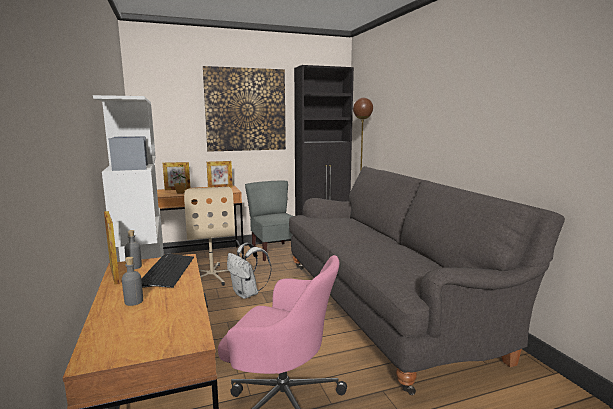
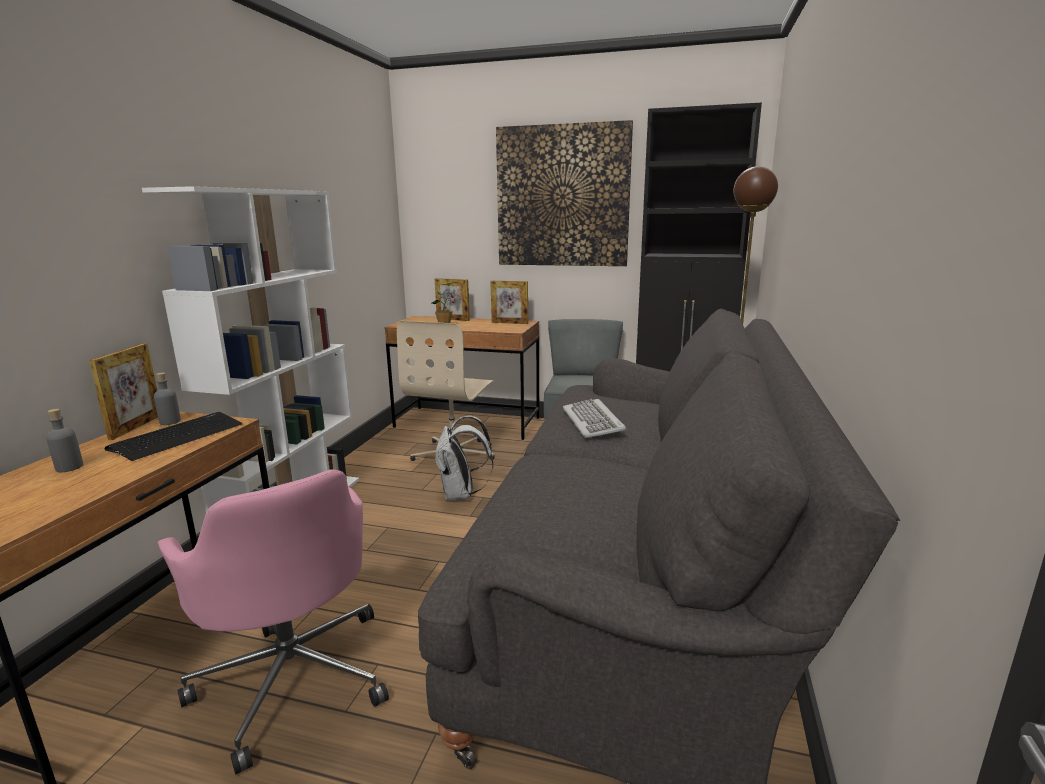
camera: 35 degrees right, 5 degrees up
none -> keyboard [563,399,627,438]

